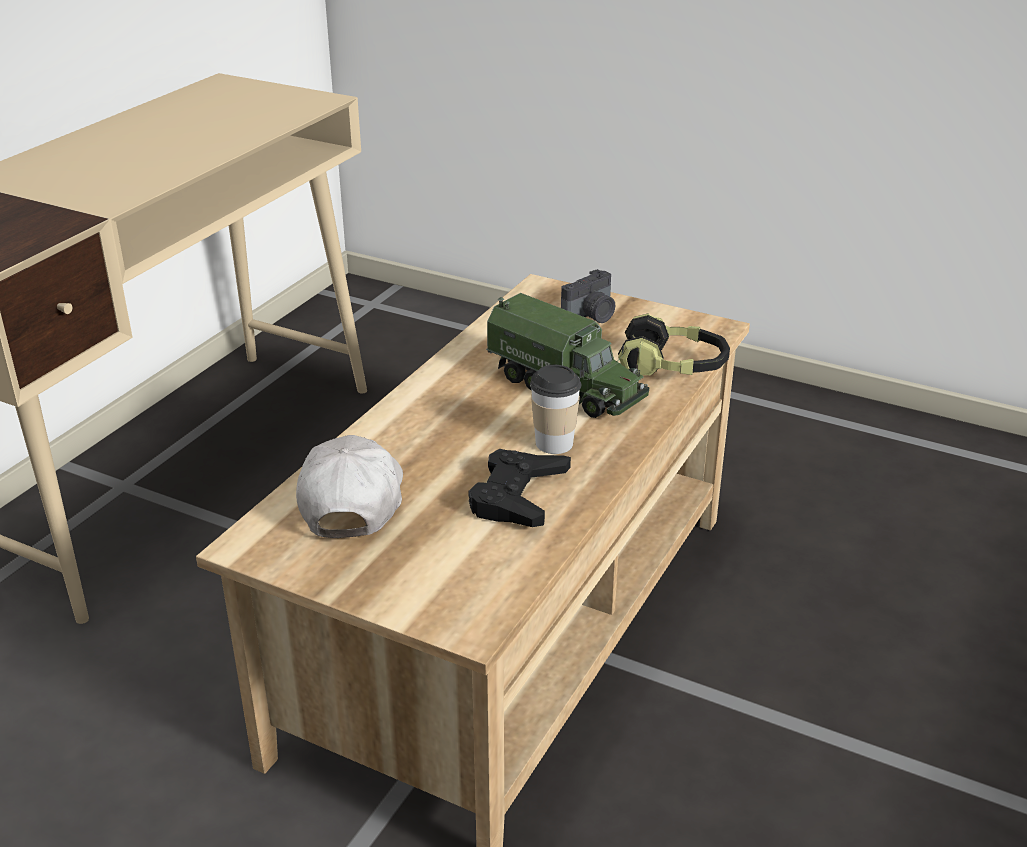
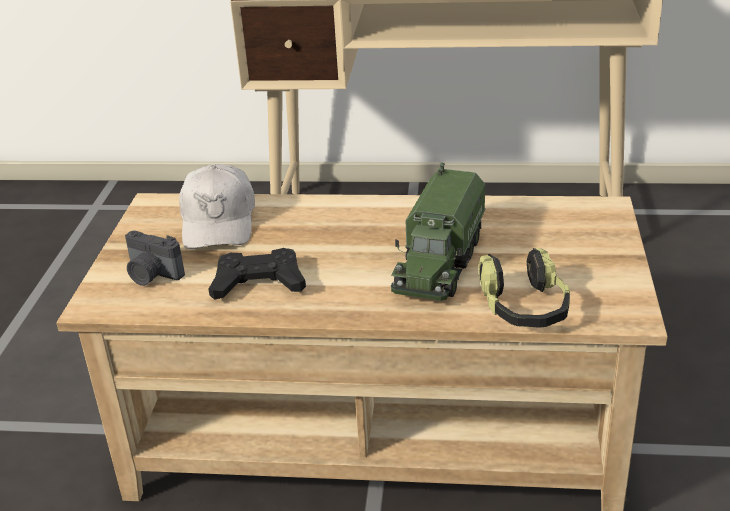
camera: 70 degrees right, 0 degrees up
white cap [296,435,403,538] -> white cap turned 105 degrees clockwise [179,164,255,249]
cup [530,365,581,454] -> none
camera [561,269,615,323] -> camera moved to [125,231,185,286]

